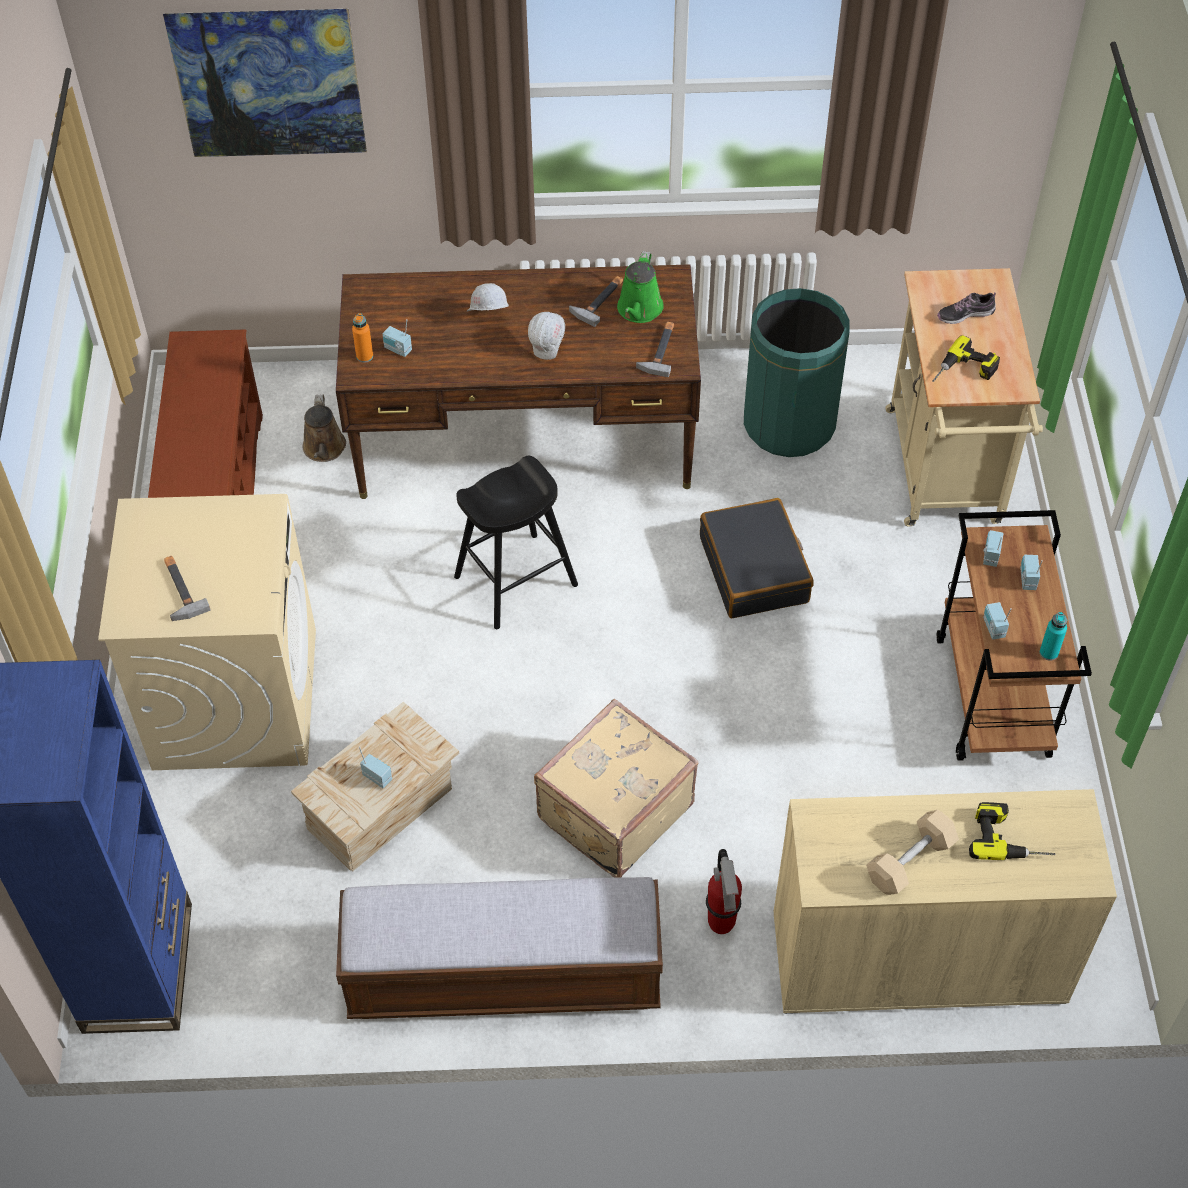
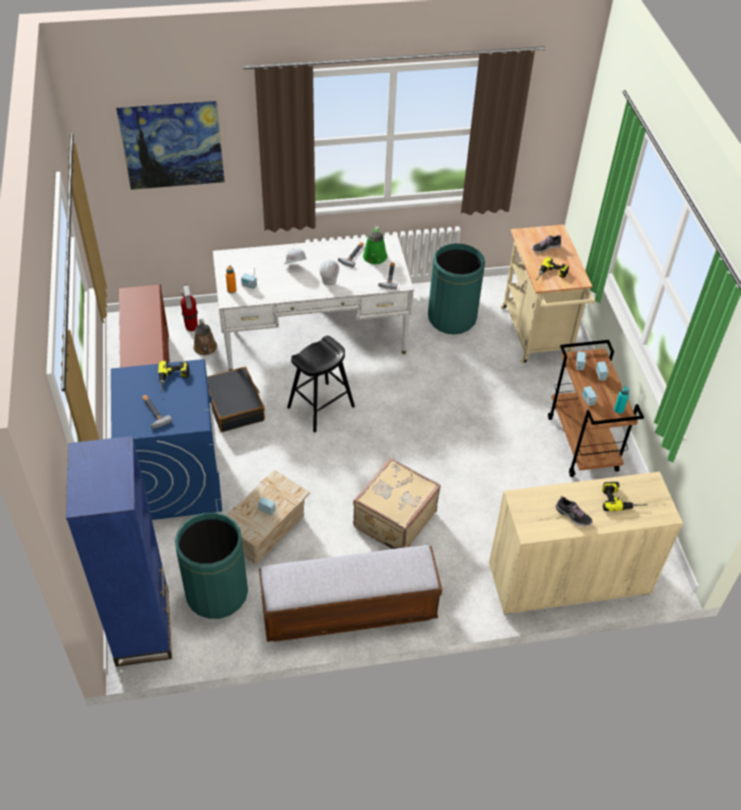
camera: 10 degrees left, 5 degrees down
beige washing machine [98,494,316,770] -> blue washing machine [111,359,222,520]
brown desk [336,264,701,499] -> white desk [213,235,414,371]
black suitcase [700,498,814,618] -> black suitcase moved to [207,367,265,432]
fire extinguisher [706,849,742,934] -> fire extinguisher moved to [181,284,198,331]
beige dumbbell [866,810,959,895] -> shoe [556,496,593,526]
none -> power drill [158,361,189,392]
none -> green trash can [175,513,248,619]

